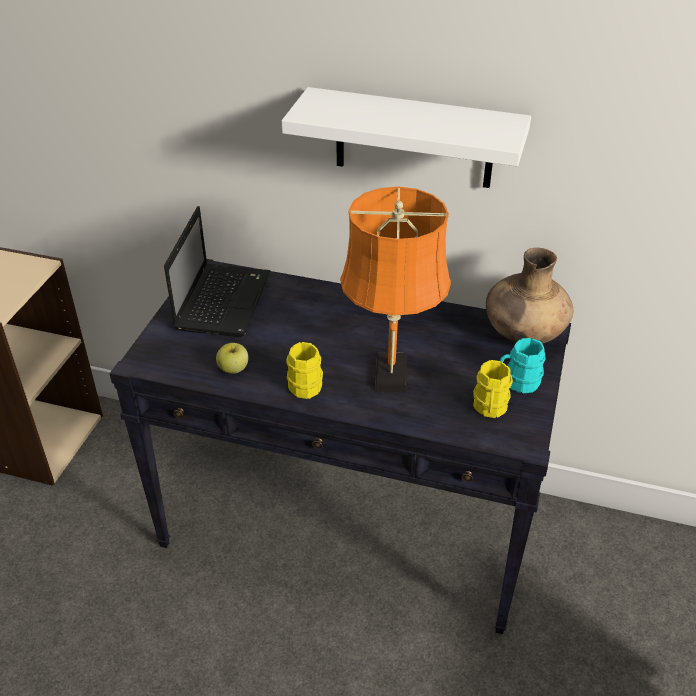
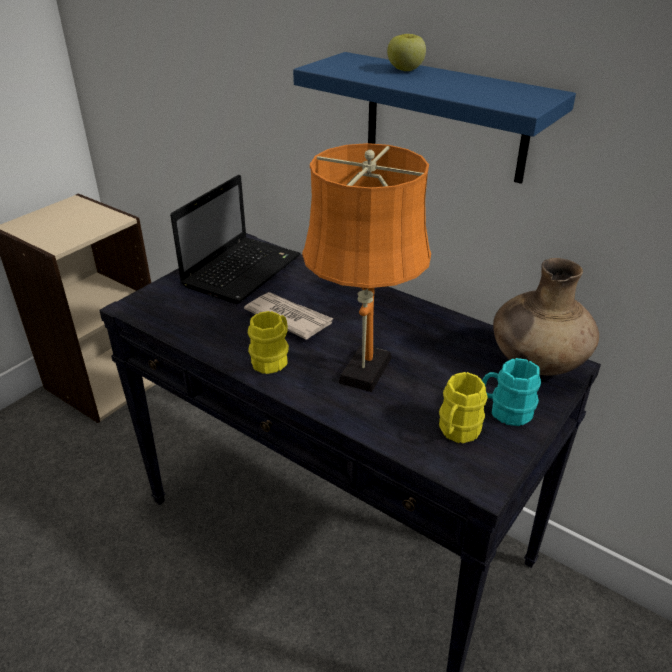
camera: 20 degrees right, 5 degrees down
apple [216,343,249,374] -> apple moved to [387,34,426,71]
white shelf [282,87,531,188] -> blue shelf [293,52,576,184]
none -> newspaper [244,292,333,340]

